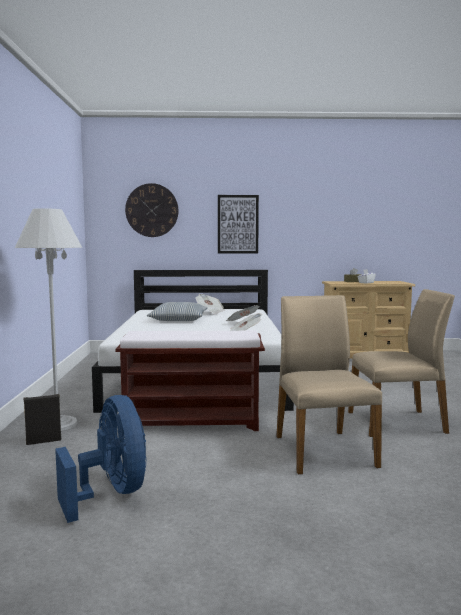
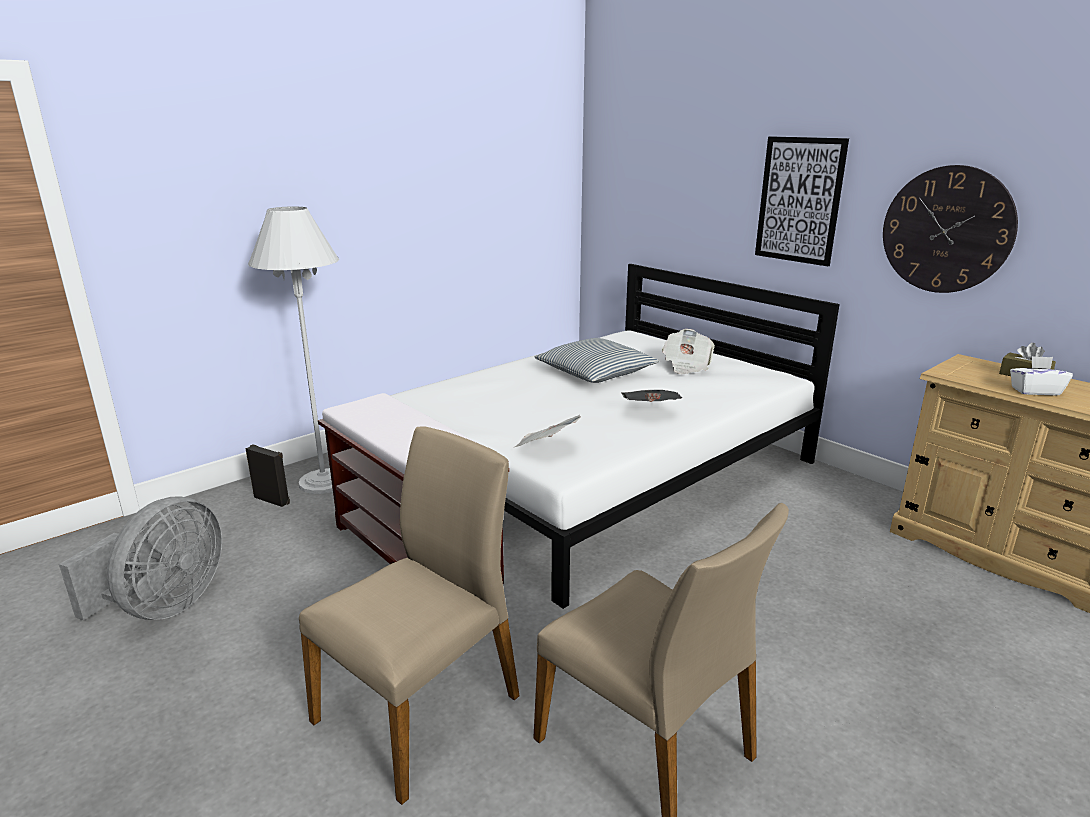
camera: 50 degrees right, 15 degrees up
blue fan [55,395,147,523] -> grey fan [59,496,222,620]
wall clock [125,183,179,237] -> wall clock moved to [883,165,1018,293]

